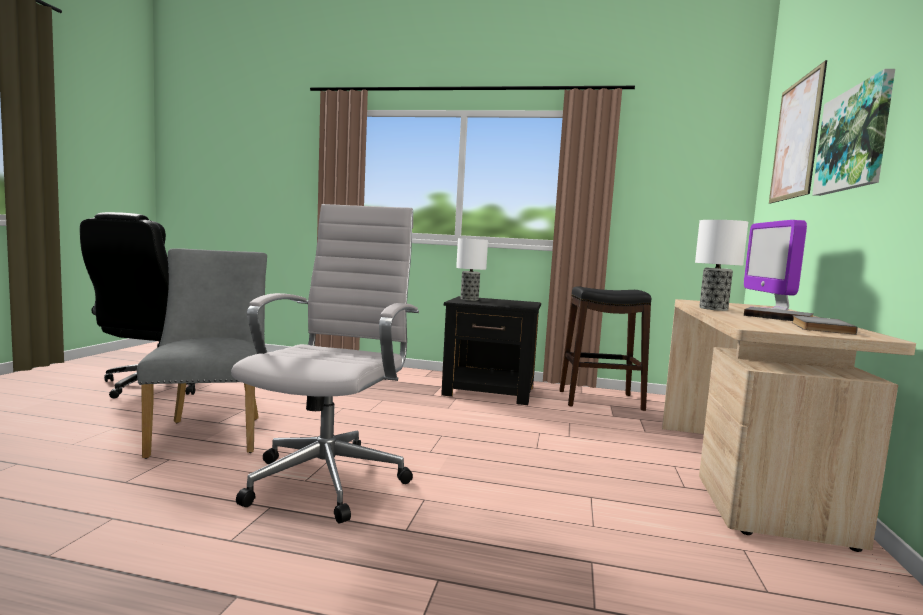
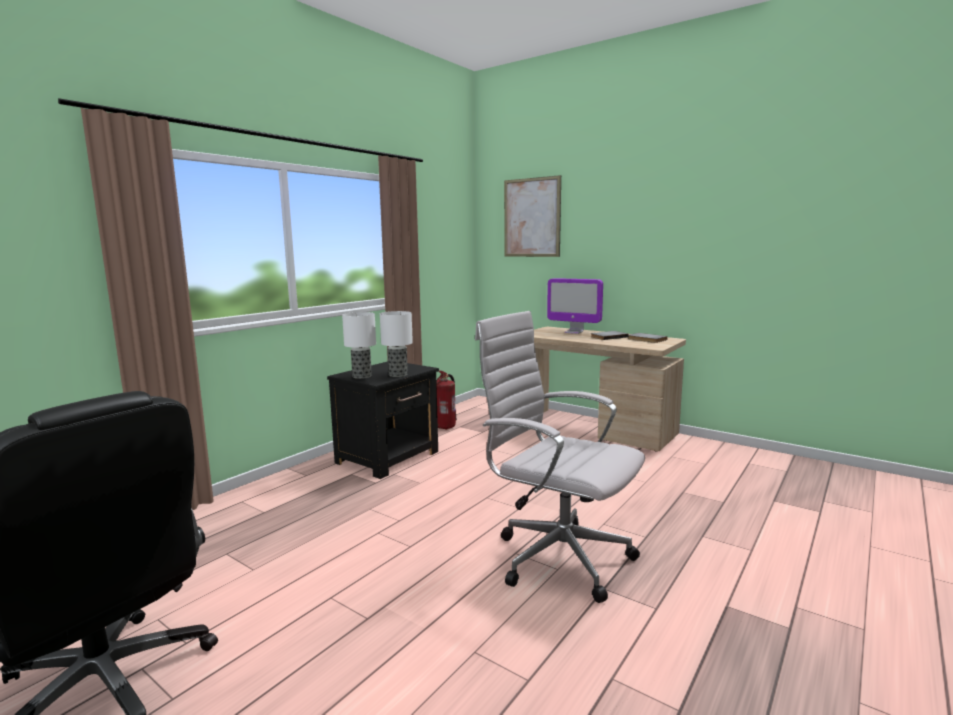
camera: 65 degrees left, 5 degrees up
grey chair [137,248,267,459] -> none
black stool [559,286,651,411] -> fire extinguisher [436,371,457,430]
table lamp [695,220,748,311] -> table lamp moved to [380,311,413,377]
picture [812,69,895,196] -> none

